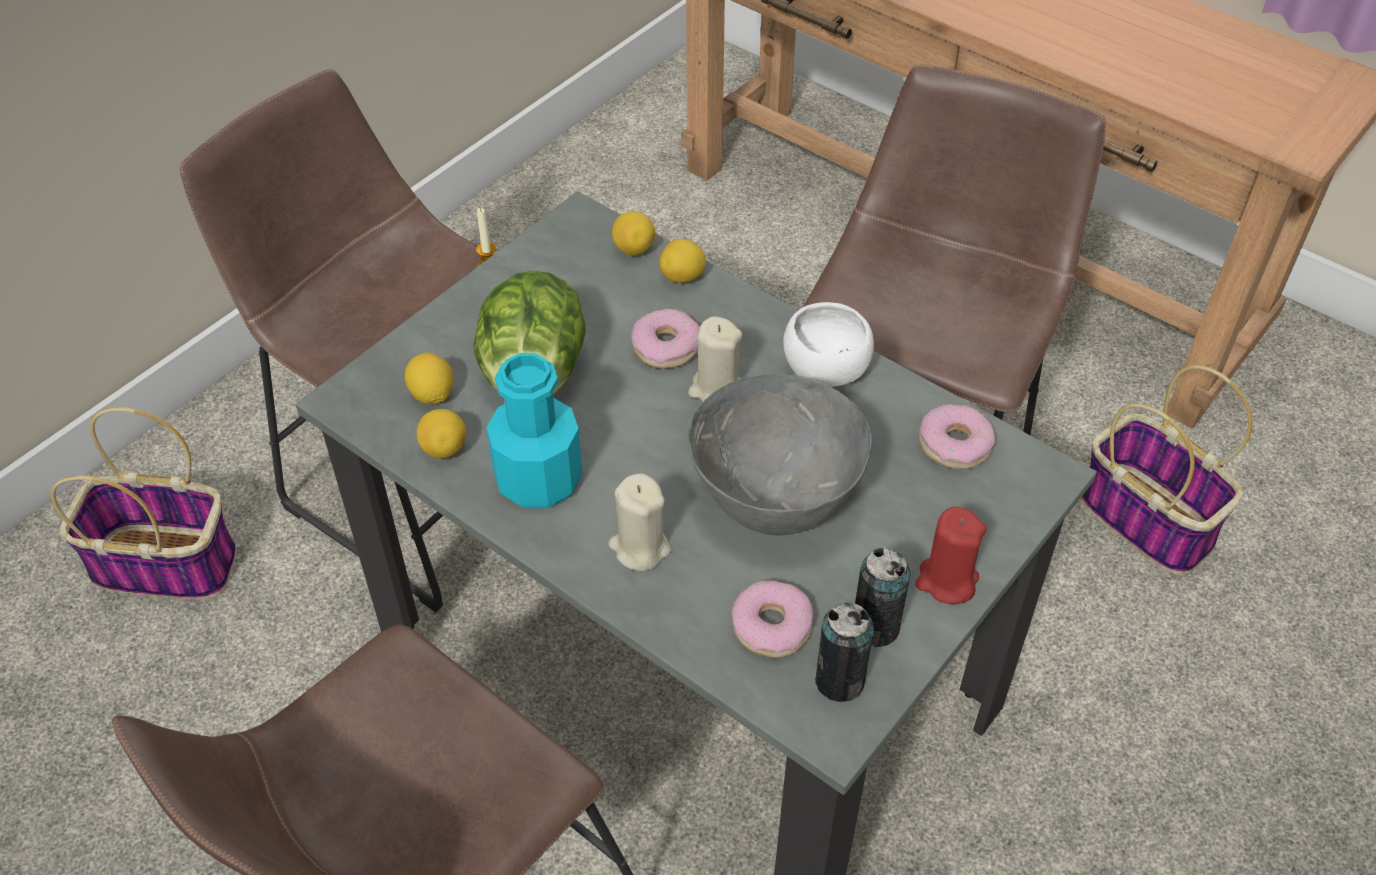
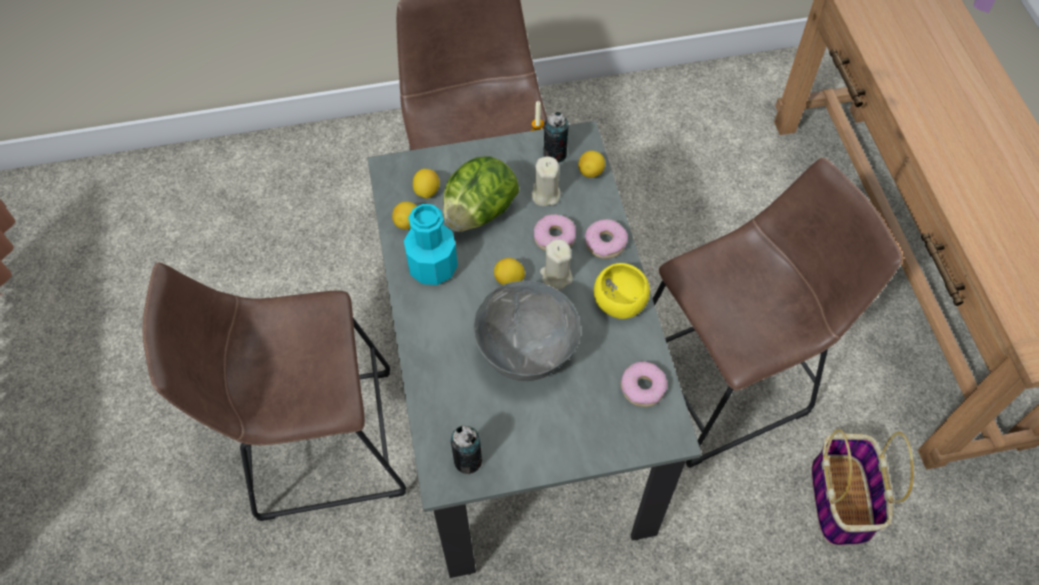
camera: 40 degrees right, 10 degrees up
basket [51,407,237,600] -> none
beige candle [608,473,671,571] -> beige candle moved to [531,156,561,207]
lemon [659,239,706,283] -> lemon moved to [494,258,525,285]
donut [732,580,813,658] -> donut moved to [585,219,628,259]
white bowl [783,302,874,387] -> yellow bowl [594,263,650,319]
can [855,547,911,647] -> can moved to [543,112,569,163]
red candle [916,506,987,604] -> none

